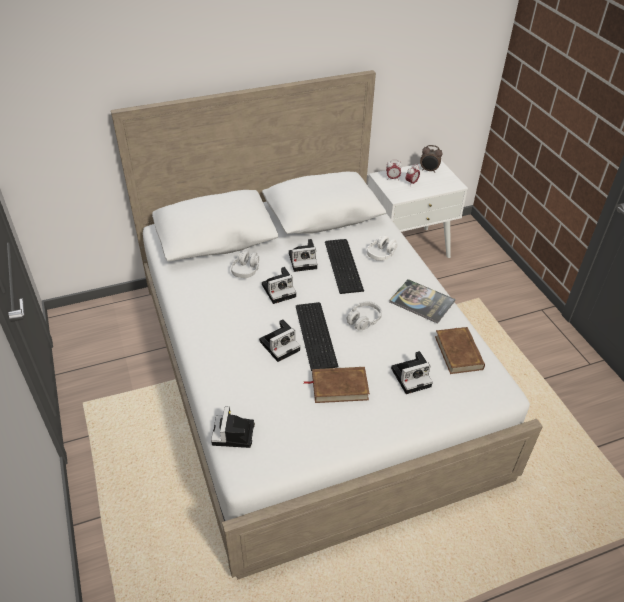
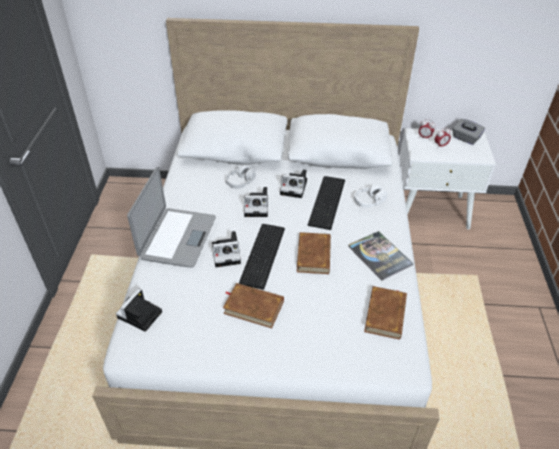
camera: 25 degrees right, 0 degrees up
grey headphones [347,301,382,330] -> brown book [297,232,331,274]
camera [391,351,433,394] -> none
alarm clock [420,145,443,173] -> grey tissue box [453,119,485,145]
none -> laptop [127,167,216,267]

